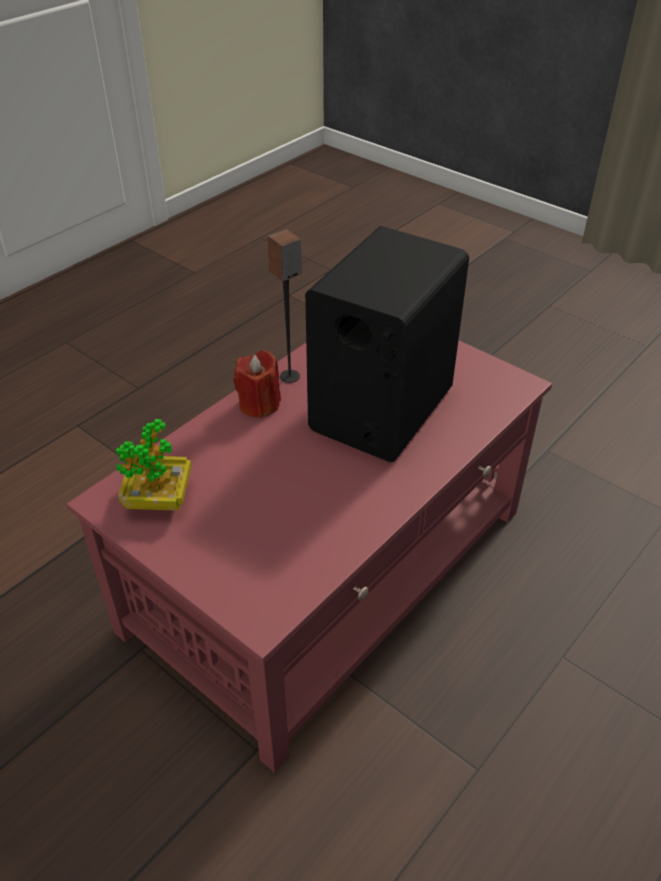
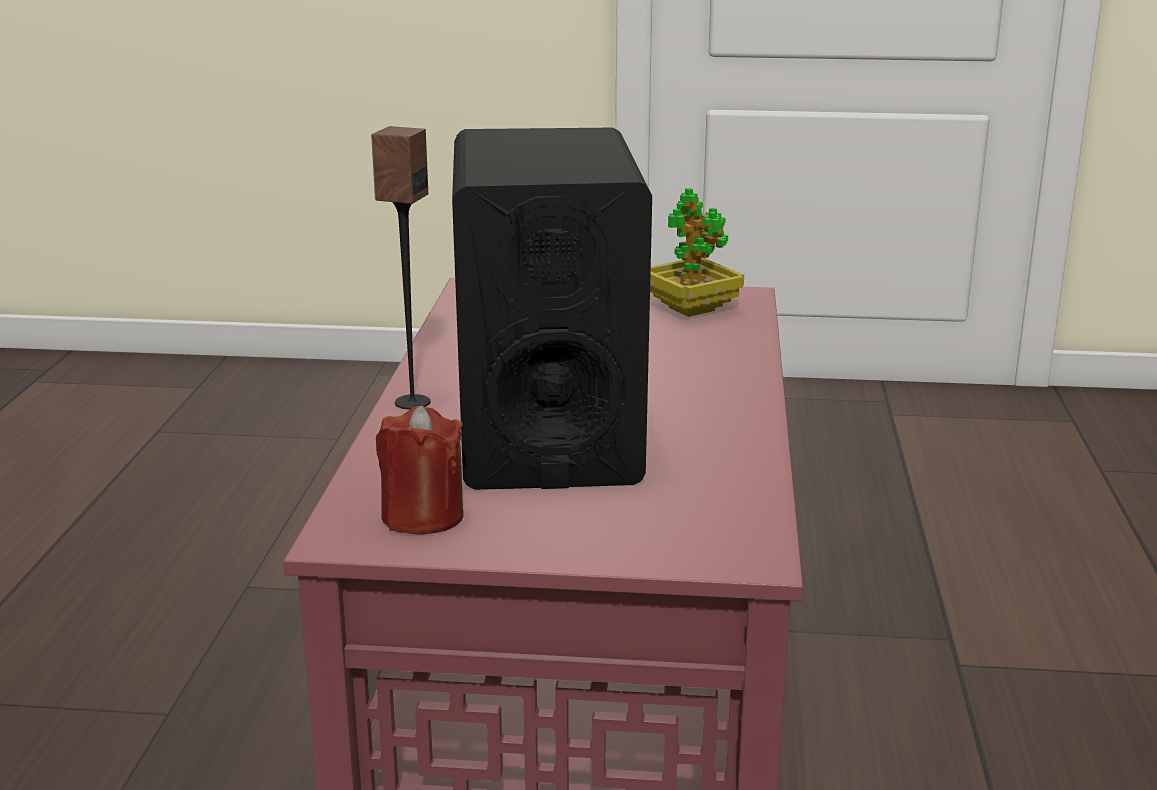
camera: 145 degrees right, 20 degrees down
red candle [233,350,281,418] -> red candle moved to [376,406,463,535]
speaker [268,229,302,383] -> speaker moved to [371,126,430,410]

